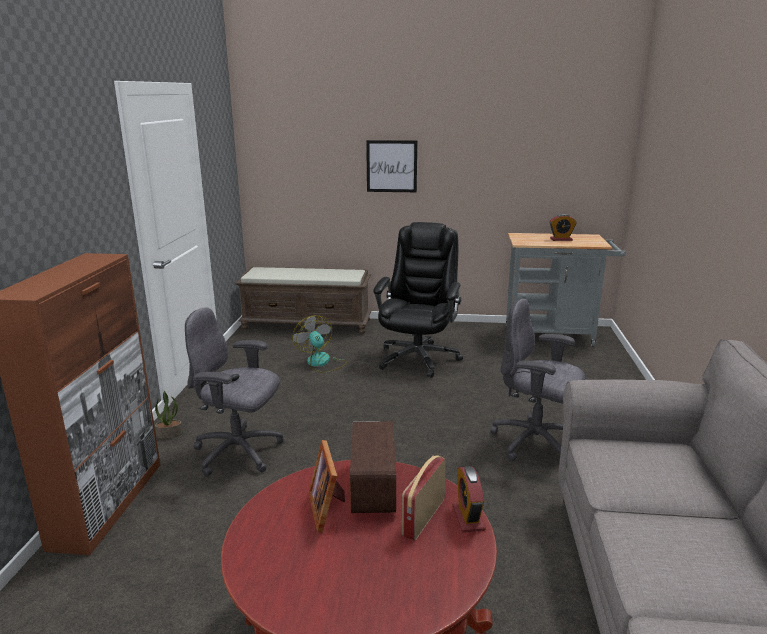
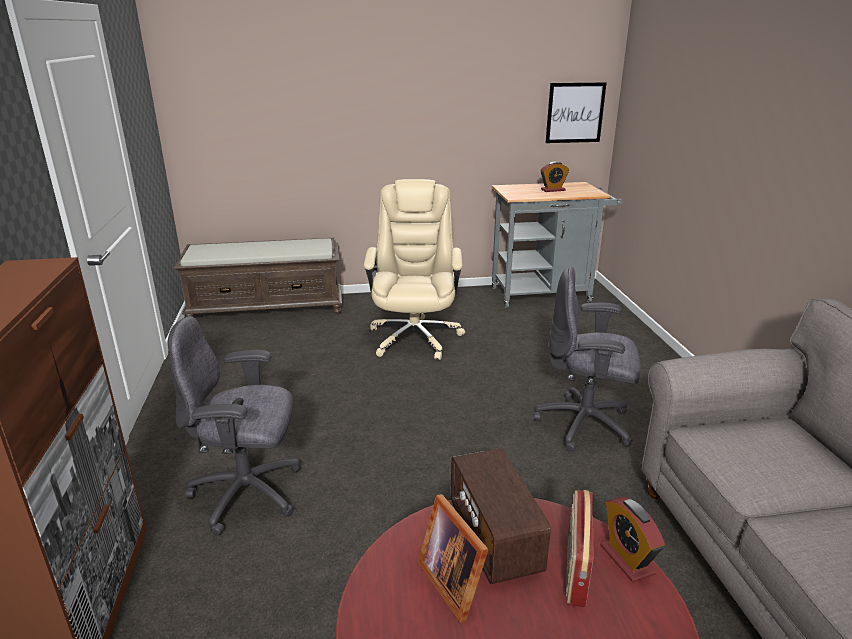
camera: 15 degrees left, 5 degrees up
potted plant [155,391,183,439] -> none
fan [292,316,347,373] -> none
picture [366,140,417,192] -> picture moved to [545,82,607,143]
black office chair [373,222,463,378] -> beige office chair [364,179,465,360]

